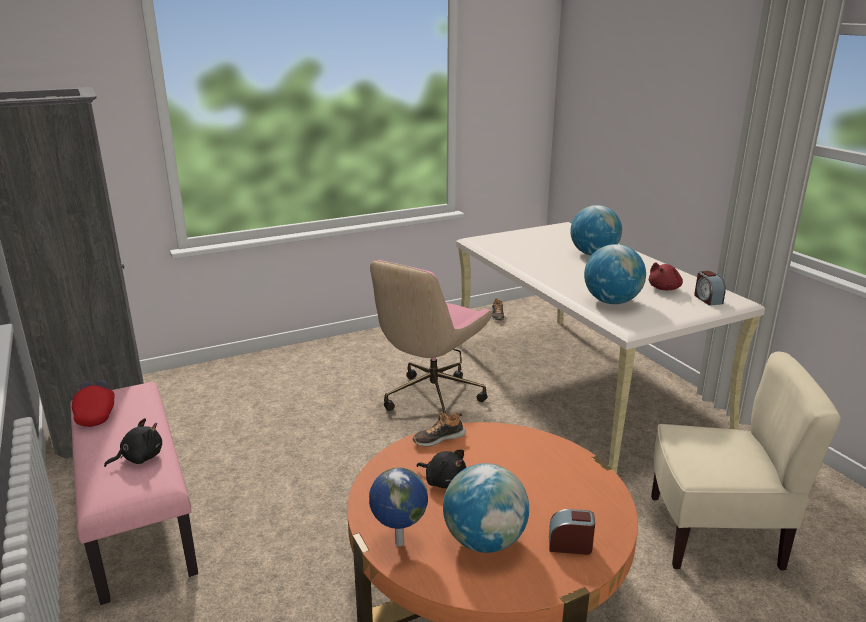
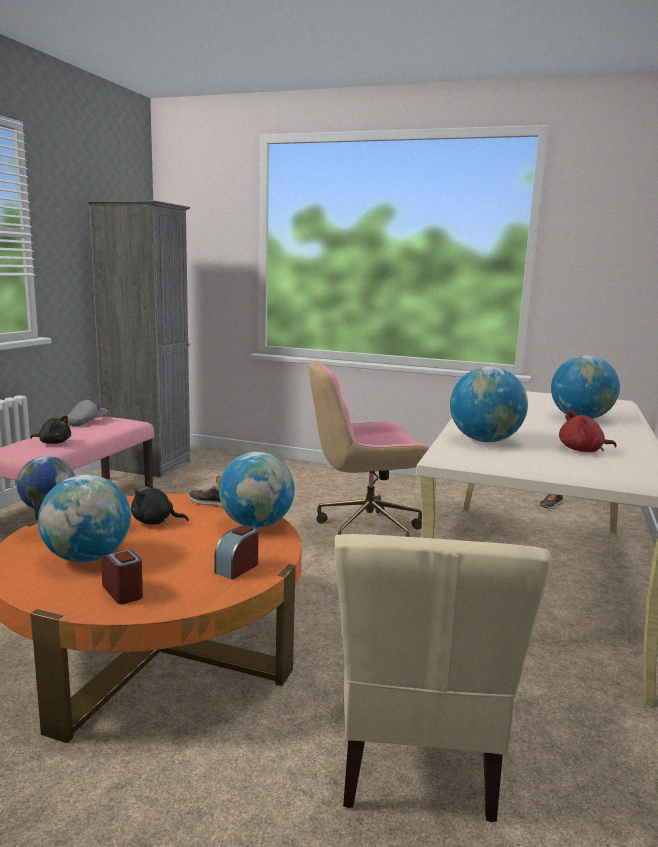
camera: 45 degrees right, 10 degrees down
red cap [72,380,115,427] -> grey cap [67,397,108,426]
black plush toy [417,449,466,488] -> black plush toy turned 105 degrees clockwise [131,482,189,525]
beige chair [651,352,841,570] -> beige chair turned 45 degrees clockwise [335,534,552,822]
alarm clock [694,271,726,306] -> alarm clock moved to [214,525,258,580]
none -> globe [219,452,295,528]

